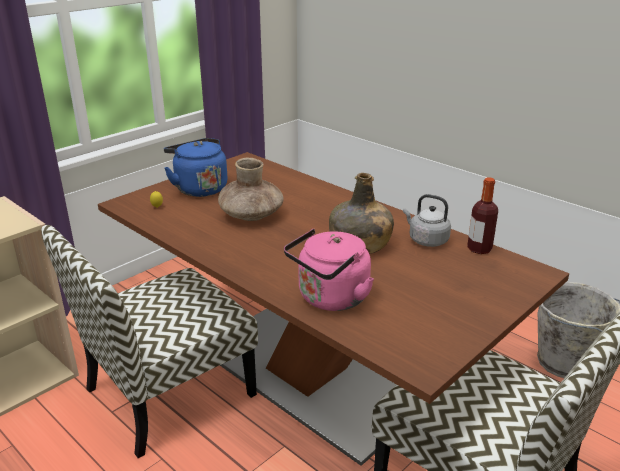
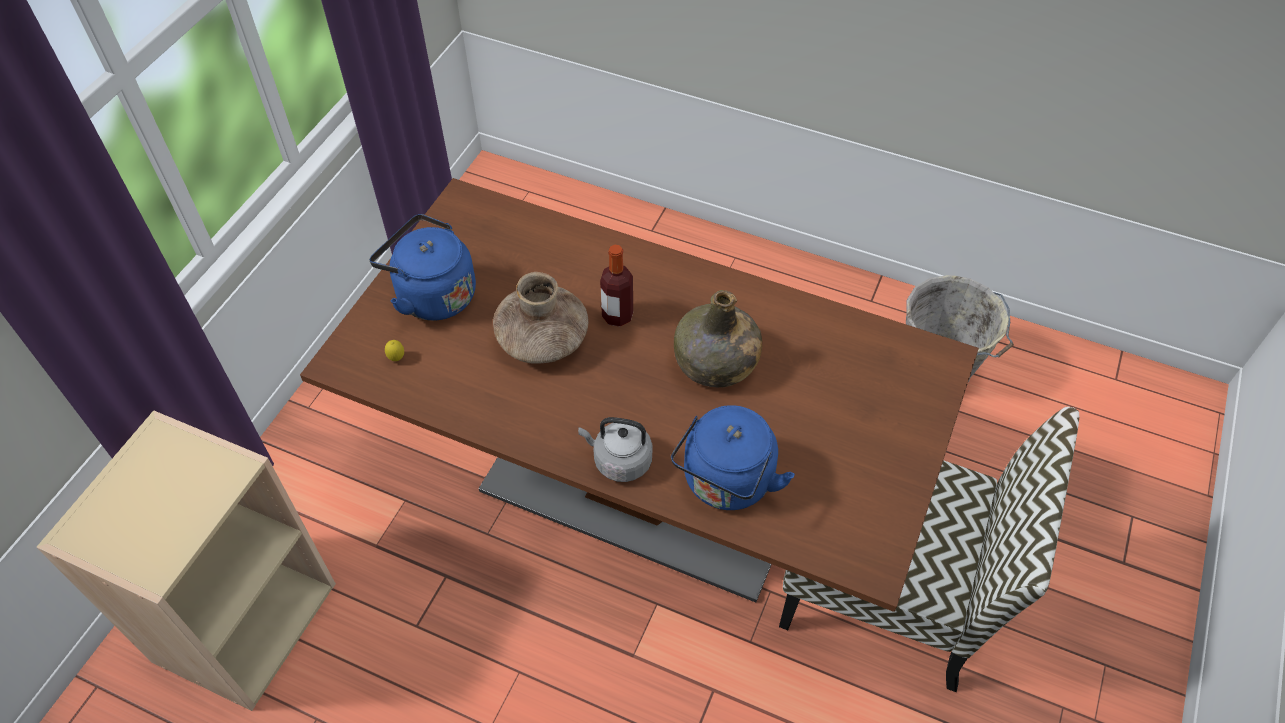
camera: 20 degrees left, 25 degrees up
chair [41,225,258,458] -> none
pink kettle [284,229,374,311] -> blue kettle [671,405,795,510]
grey kettle [403,194,451,247] -> grey kettle moved to [578,417,652,482]
bottle [467,177,498,254] -> bottle moved to [600,245,633,327]

